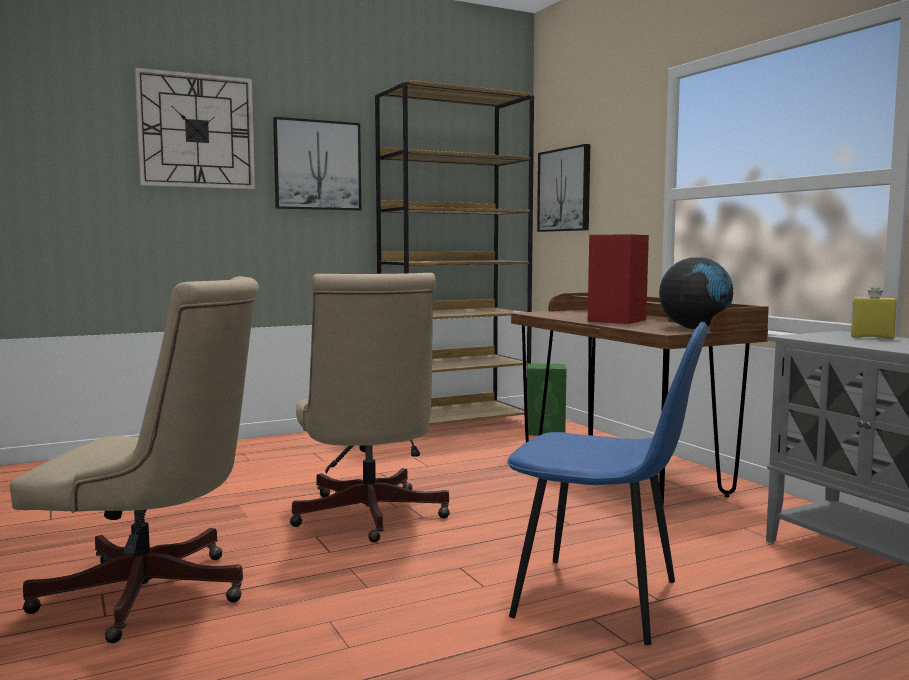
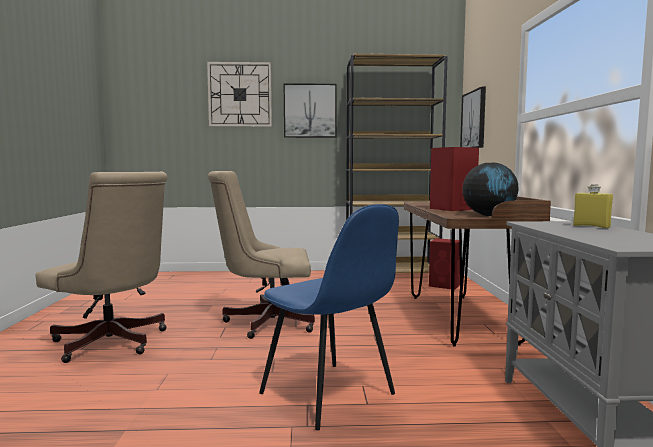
camera: 25 degrees right, 0 degrees up
beige office chair [290,273,450,543] -> beige office chair turned 75 degrees clockwise [208,171,315,339]
green speaker [527,363,567,436] -> red speaker [429,238,460,290]

